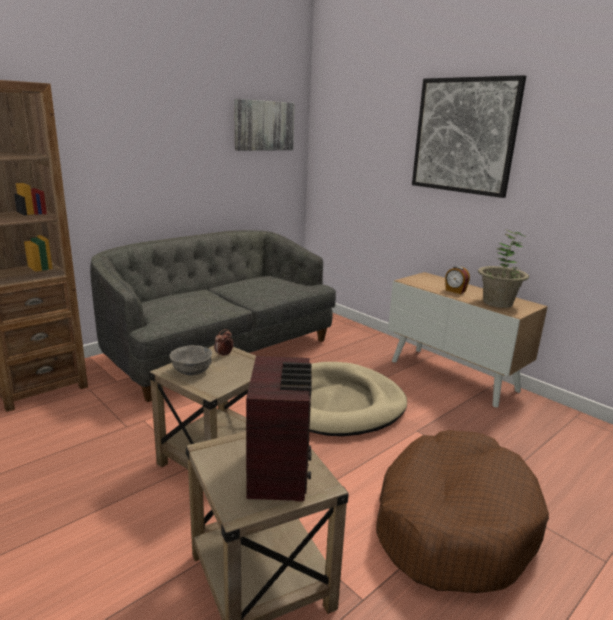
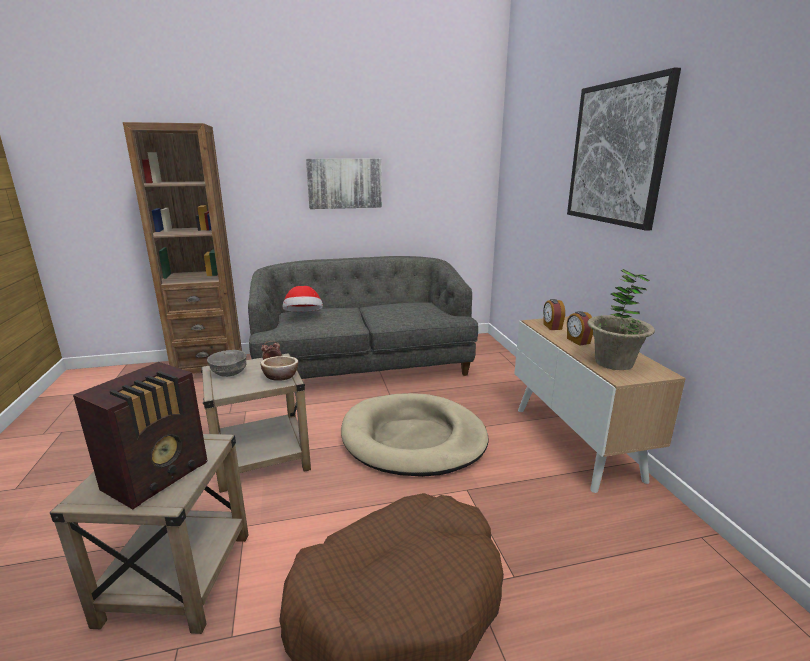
camera: 30 degrees right, 0 degrees up
picture [234,99,295,151] -> picture moved to [306,159,382,209]
none -> bowl [261,356,298,381]
none -> hat [283,286,323,312]
none -> alarm clock [543,299,565,330]

